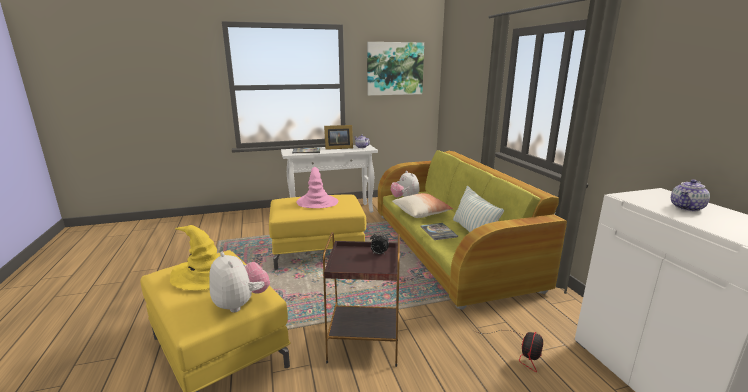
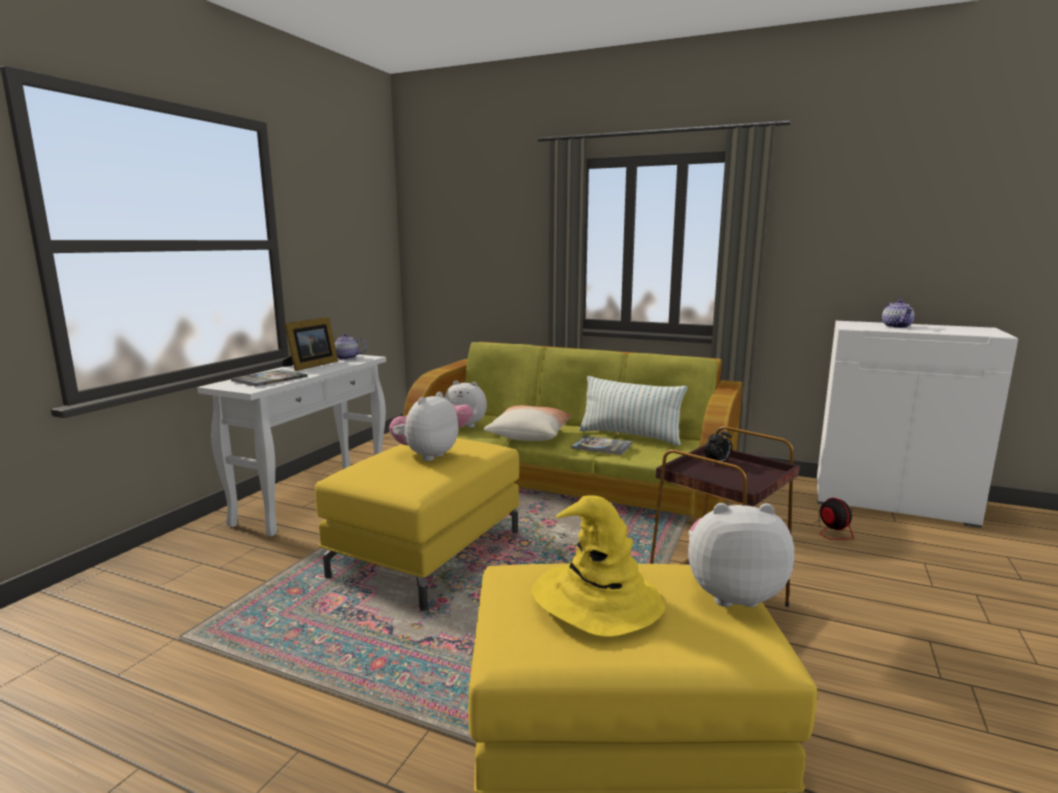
camera: 50 degrees left, 5 degrees down
pink hat [296,167,338,208] -> plush toy [389,392,458,461]
picture [367,42,424,96] -> none

